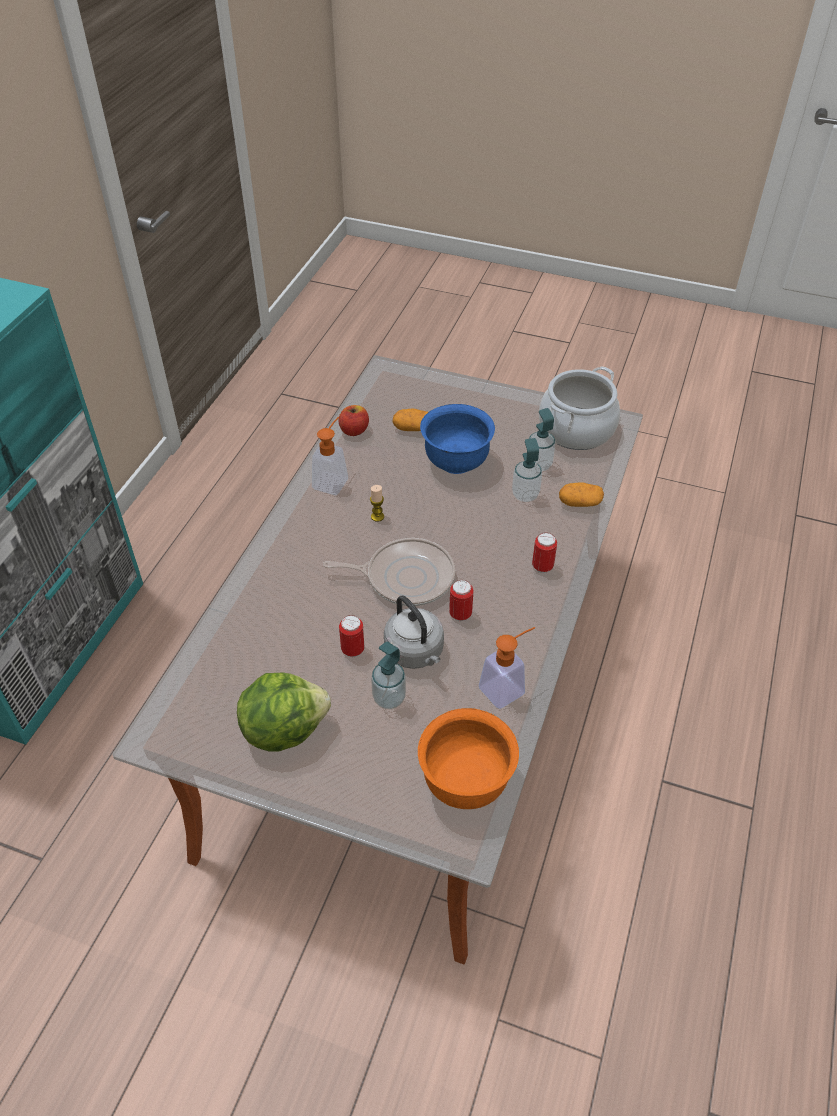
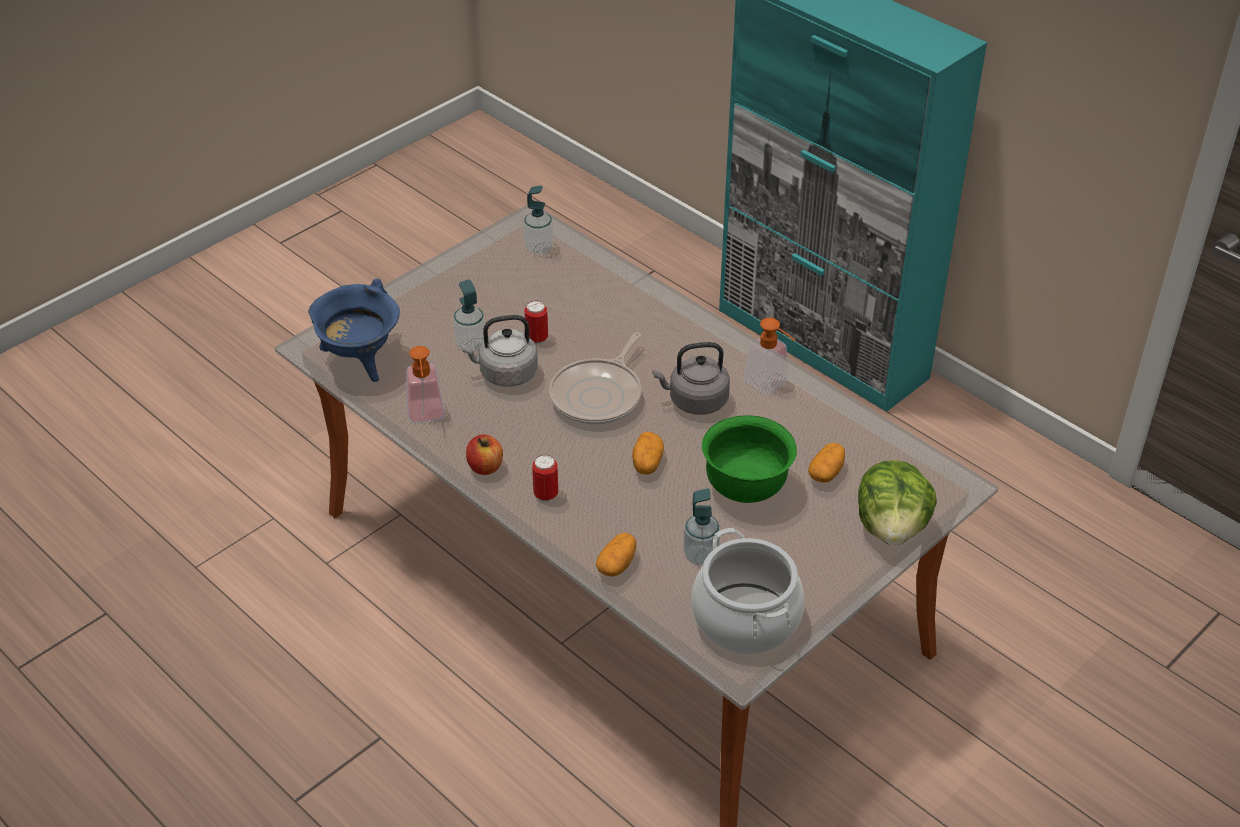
camera: 115 degrees right, 5 degrees down
lettuce [237,672,331,752] -> lettuce moved to [858,460,937,545]
apple [339,405,369,436] -> apple moved to [466,434,503,475]
candle [370,485,384,522] -> grey kettle [653,342,730,415]
orange bowl [418,708,519,809] -> blue cooking pot [308,278,400,382]
blue bowl [420,404,495,474] -> green bowl [702,415,797,503]
can [449,580,474,621] -> none
soap dispenser [512,438,542,502] -> soap dispenser moved to [524,186,553,255]
none -> potato [632,432,664,474]

